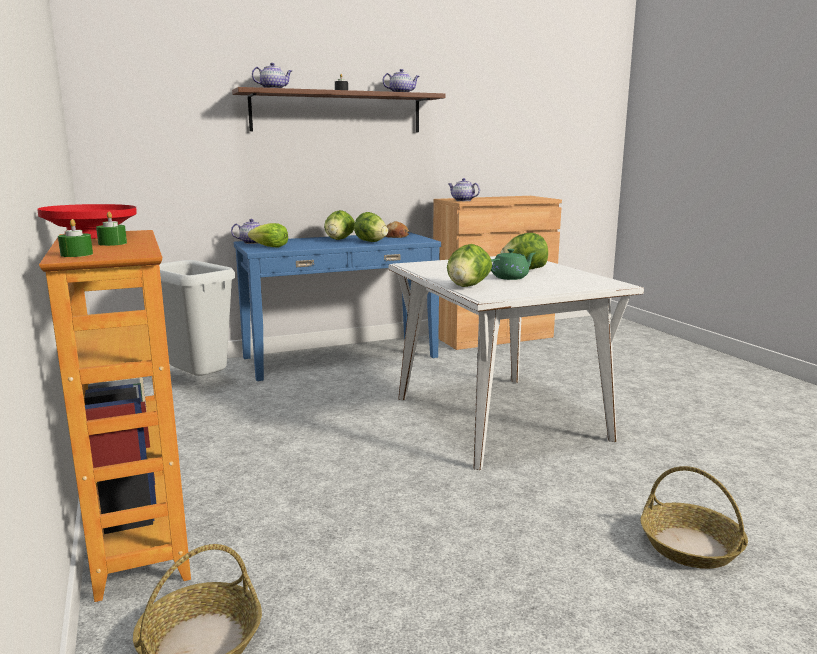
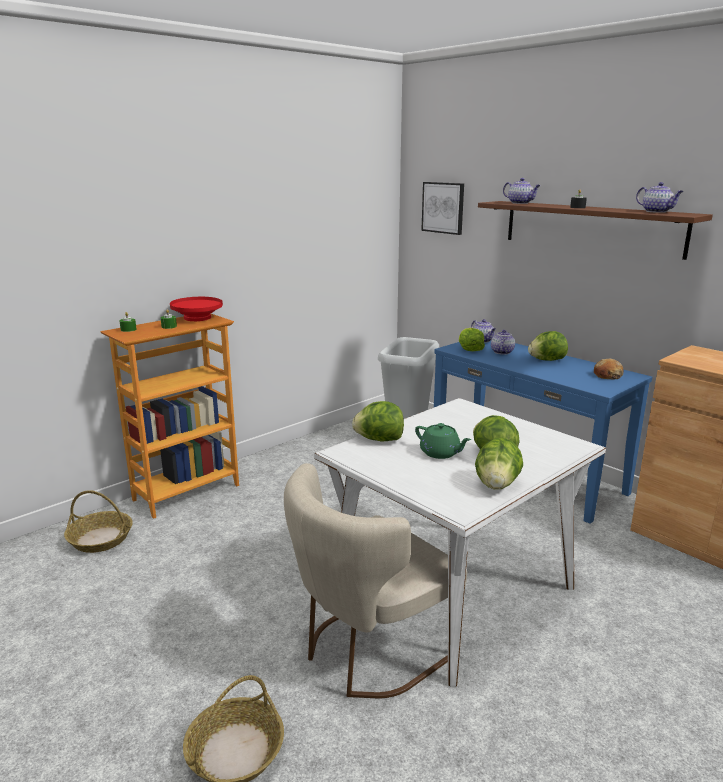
camera: 70 degrees right, 5 degrees up
lettuce [354,212,388,242] -> lettuce moved to [475,438,523,490]
teapot [448,178,480,201] -> teapot moved to [491,330,515,355]
none -> beige chair [284,463,467,698]
none -> picture [421,182,464,235]

